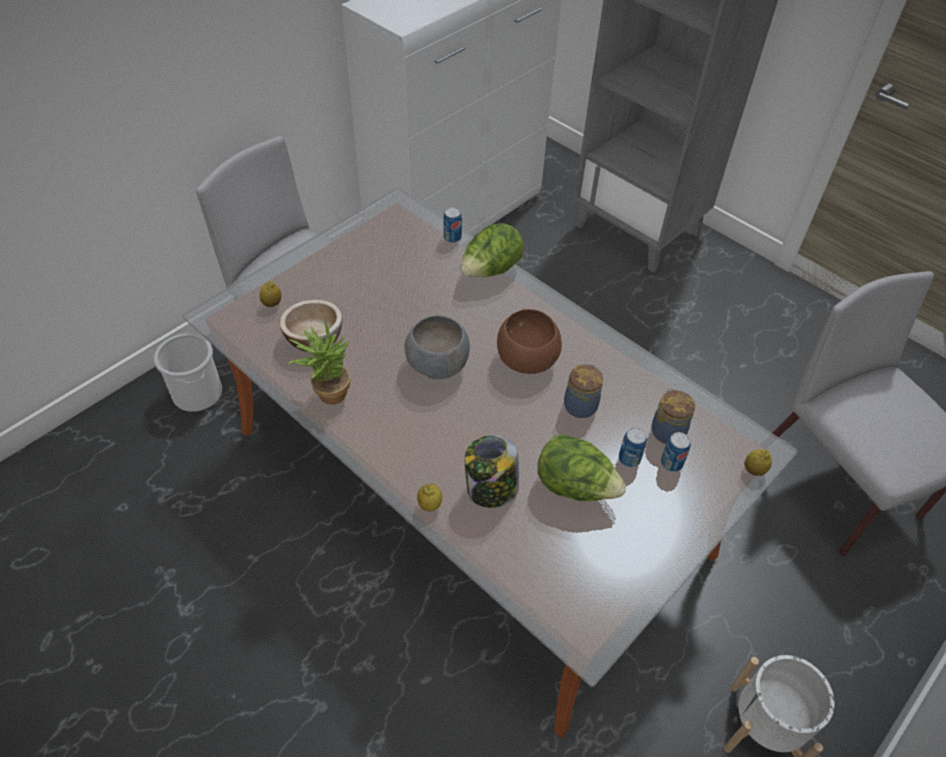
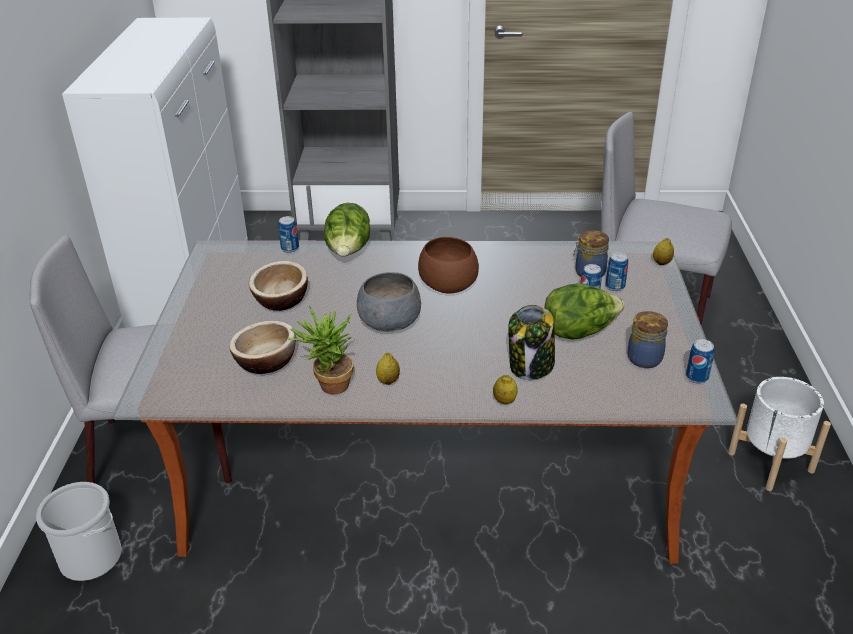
camera: 40 degrees left, 15 degrees down
lemon [259,281,281,307] -> lemon moved to [376,353,400,385]
jar [564,364,603,418] -> jar moved to [628,311,668,368]
none -> bowl [249,261,308,311]
none -> can [686,339,715,383]

